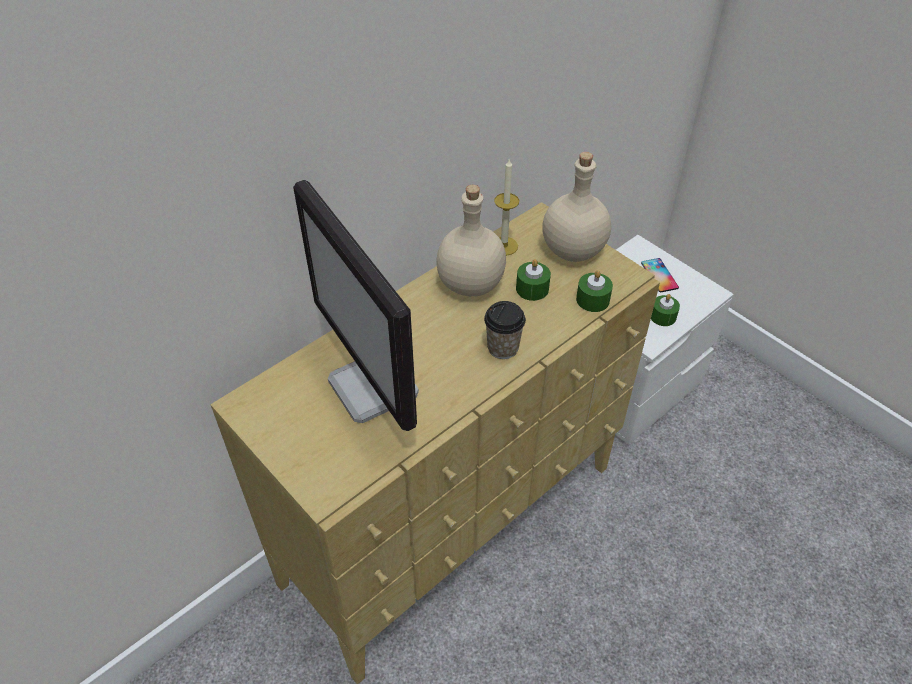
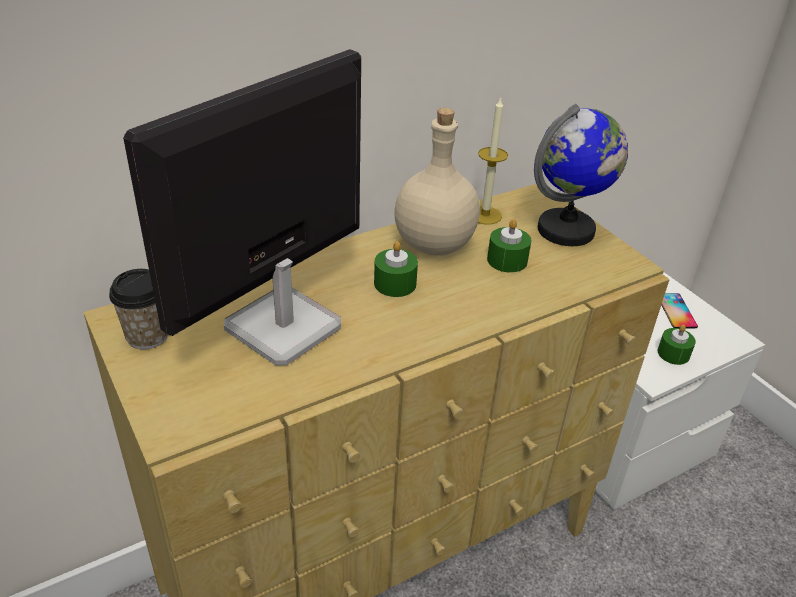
camera: 10 degrees right, 10 degrees down
monitor [293,180,419,431] -> monitor turned 60 degrees clockwise [123,49,361,365]
cup [484,301,526,359] -> cup moved to [109,269,168,349]
beige bottle [542,152,611,262] -> globe [534,104,628,246]
green candle [576,270,613,312] -> green candle moved to [374,241,418,297]

